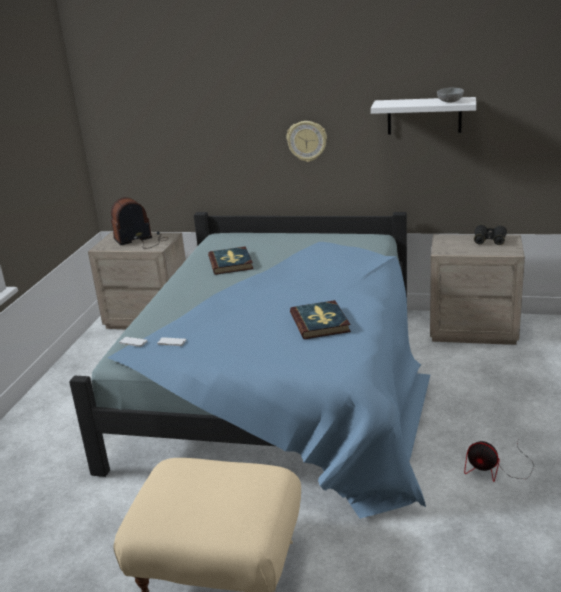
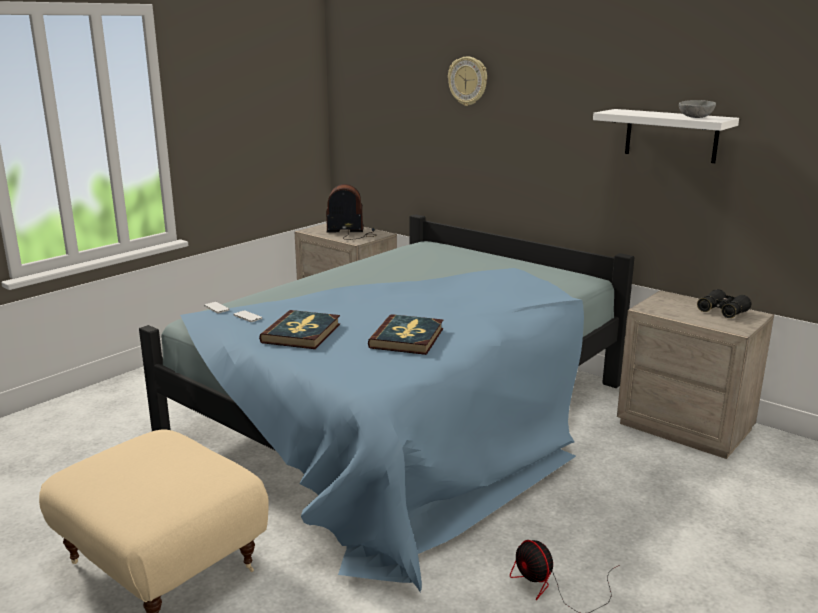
camera: 25 degrees right, 5 degrees down
book [208,246,253,275] -> book moved to [259,310,340,349]
wall clock [286,121,327,162] -> wall clock moved to [448,56,487,106]

